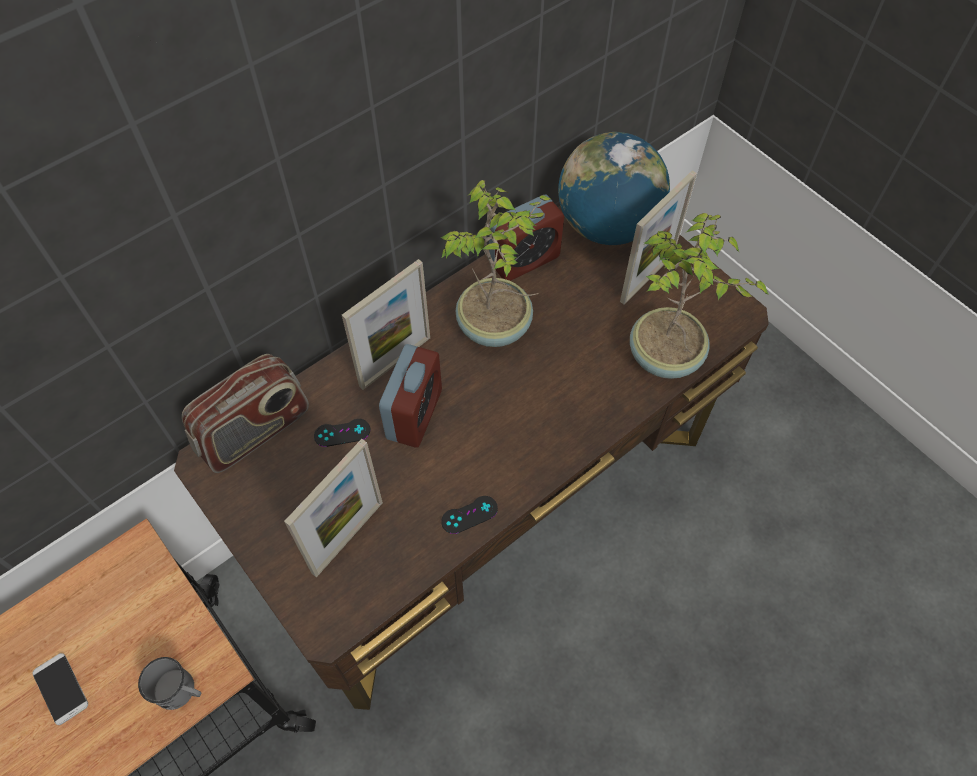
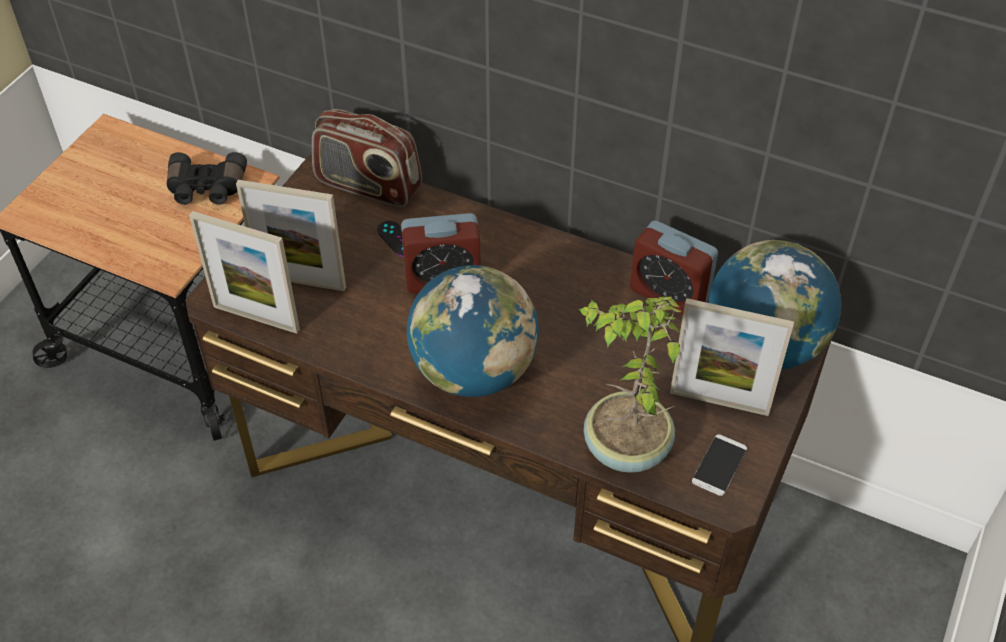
camera: 65 degrees right, 10 degrees down
phone [32,653,88,725] -> phone moved to [692,434,747,496]
grey mug [138,657,202,710] -> none
picture frame [342,259,430,390] -> picture frame moved to [189,211,300,334]
potted plant [441,180,553,347] -> none
black game controller [441,496,498,534] -> none
none -> black binoculars [167,152,247,205]
none -> globe [407,265,539,397]

